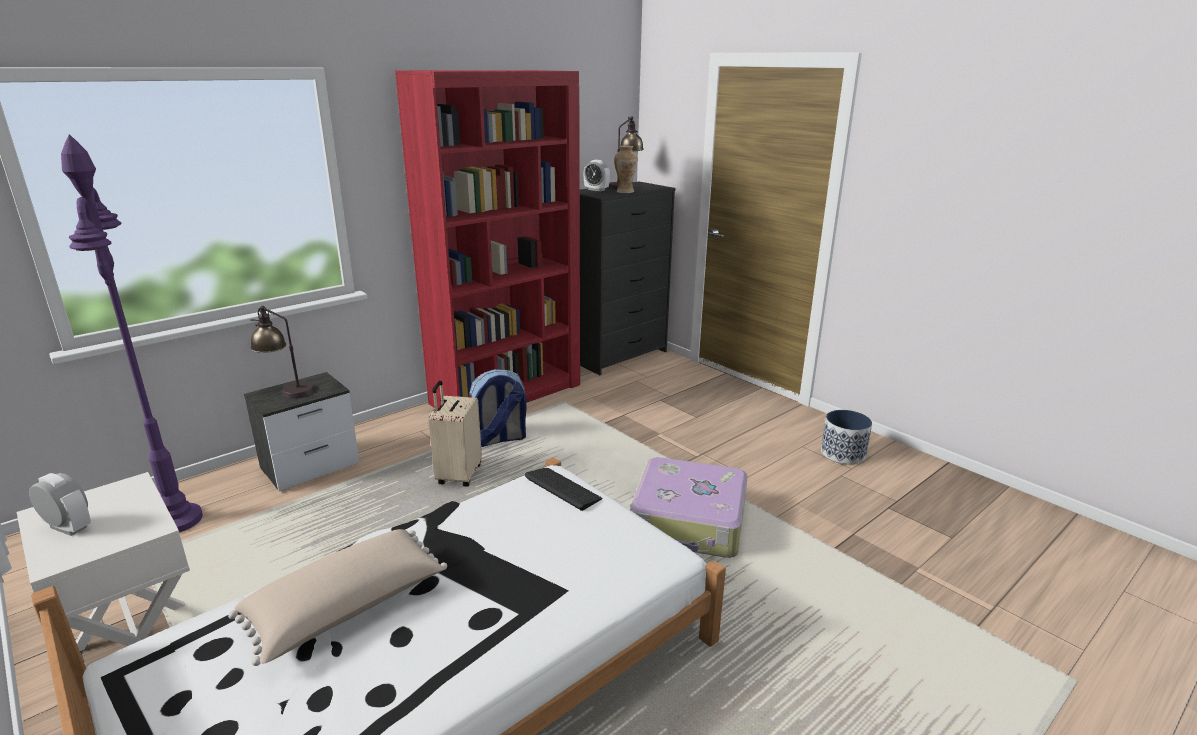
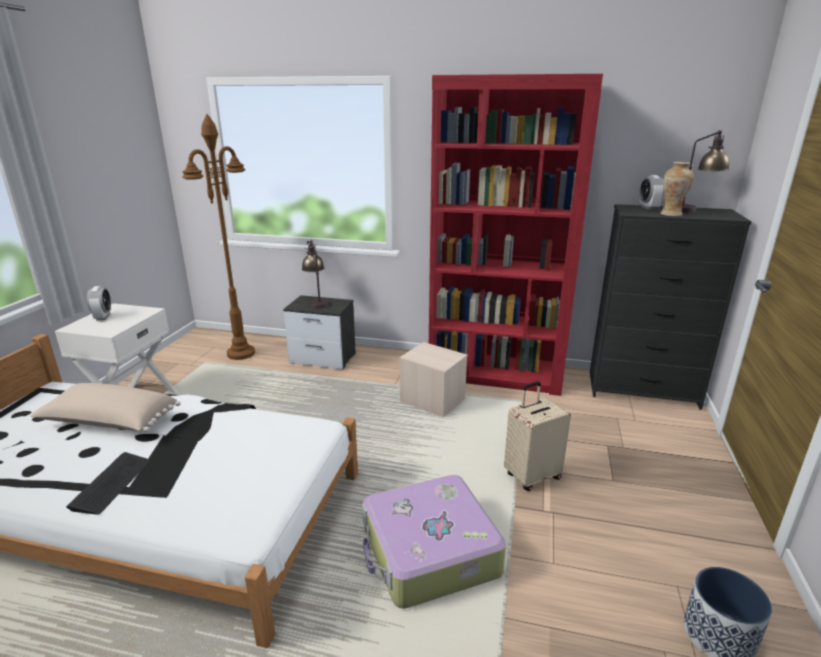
camera: 55 degrees right, 0 degrees up
purple floor lamp [61,134,203,532] -> brown floor lamp [182,114,255,360]
beige suitcase [429,381,482,487] -> beige suitcase moved to [504,381,571,491]
backpack [469,369,527,447] -> beige storage box [399,342,468,418]
keyboard [524,468,603,511] -> keyboard moved to [66,452,150,515]

